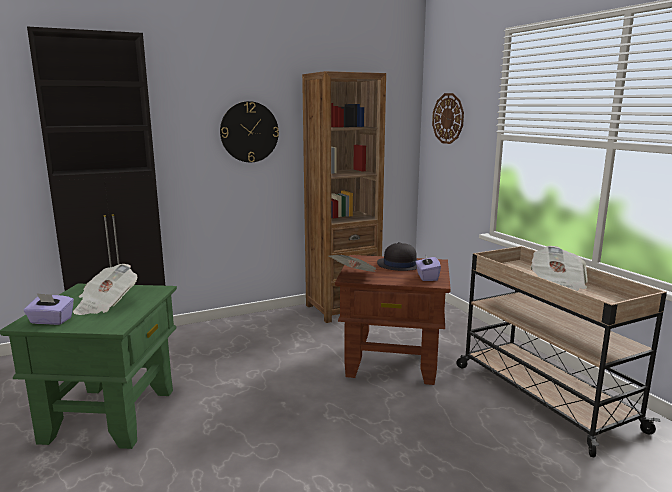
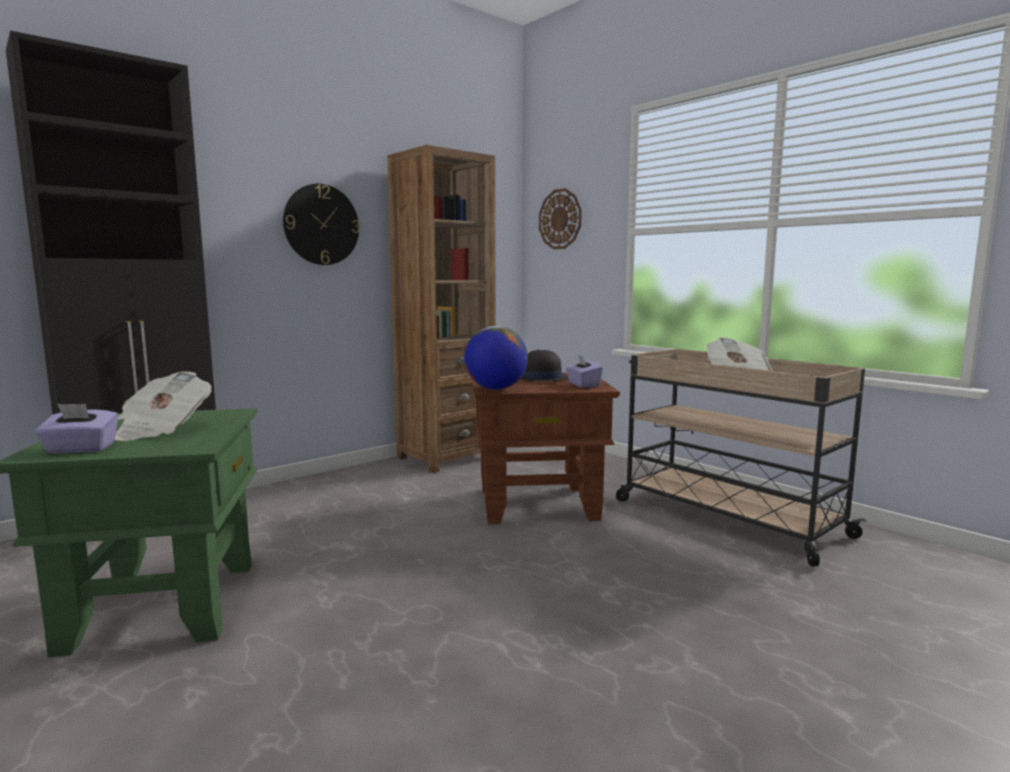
camera: 15 degrees left, 5 degrees down
newspaper [328,255,376,272] -> globe [464,326,528,390]

